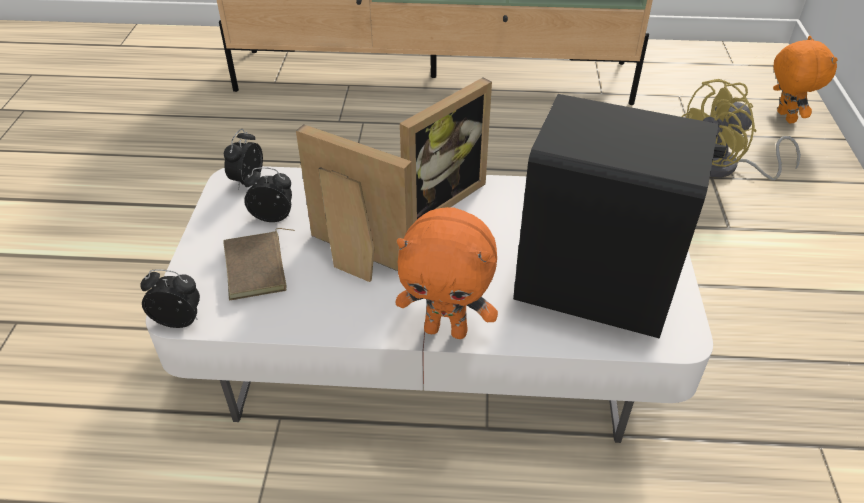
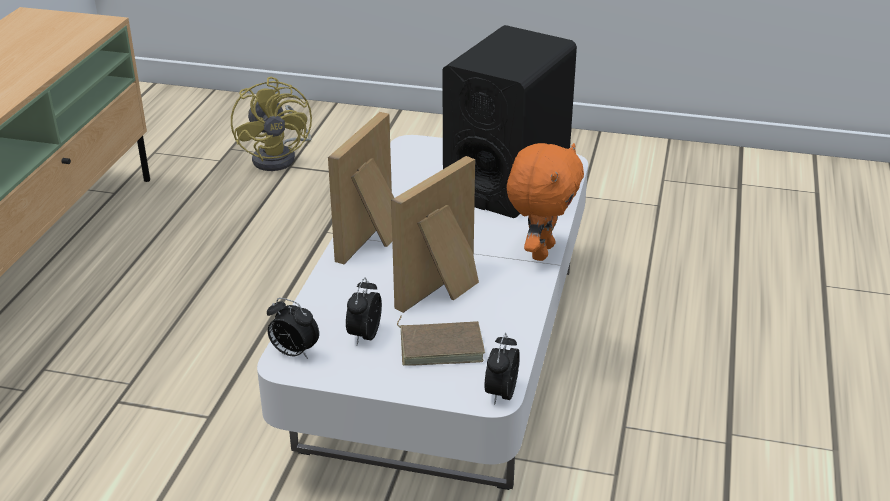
camera: 80 degrees left, 10 degrees down
picture frame [400,77,492,223] -> picture frame turned 120 degrees counterclockwise [328,112,394,264]
orange plush toy [773,36,838,124] -> none

